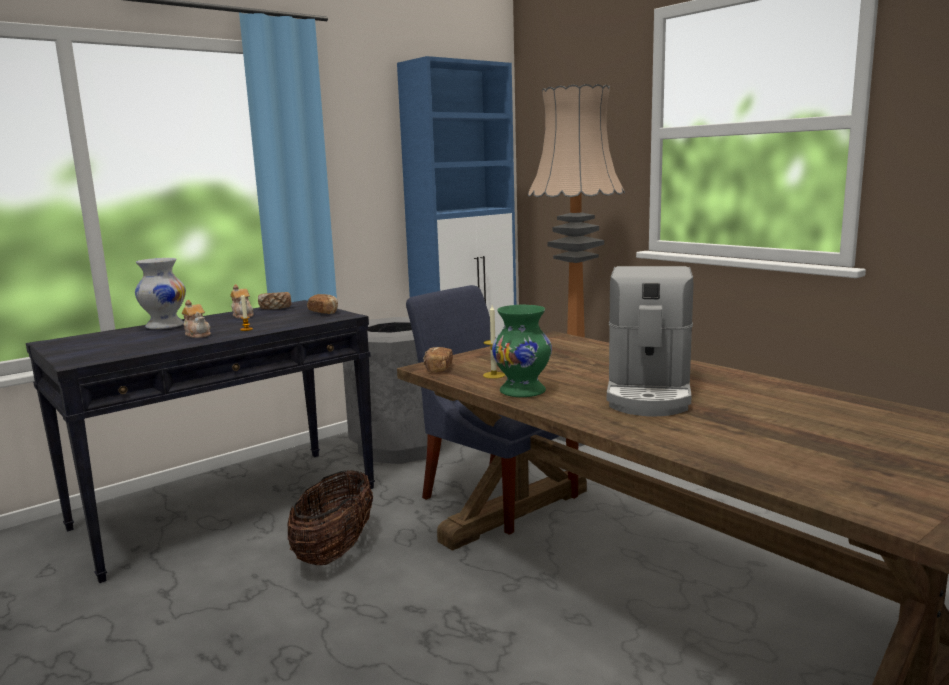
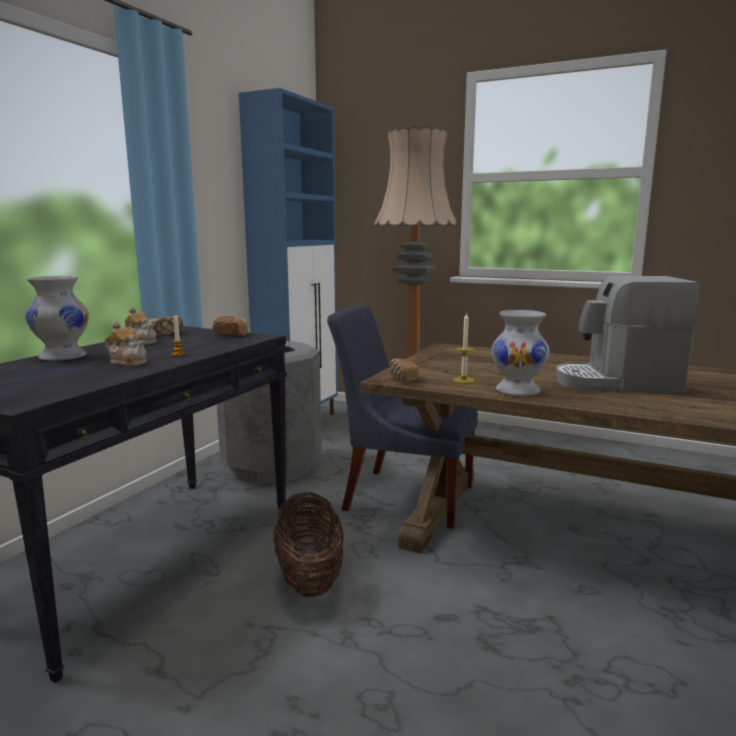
camera: 25 degrees left, 0 degrees up
green vase [492,305,552,397] -> white vase [492,310,549,396]
coffee machine [607,266,694,416] -> coffee machine turned 105 degrees clockwise [556,276,700,393]

